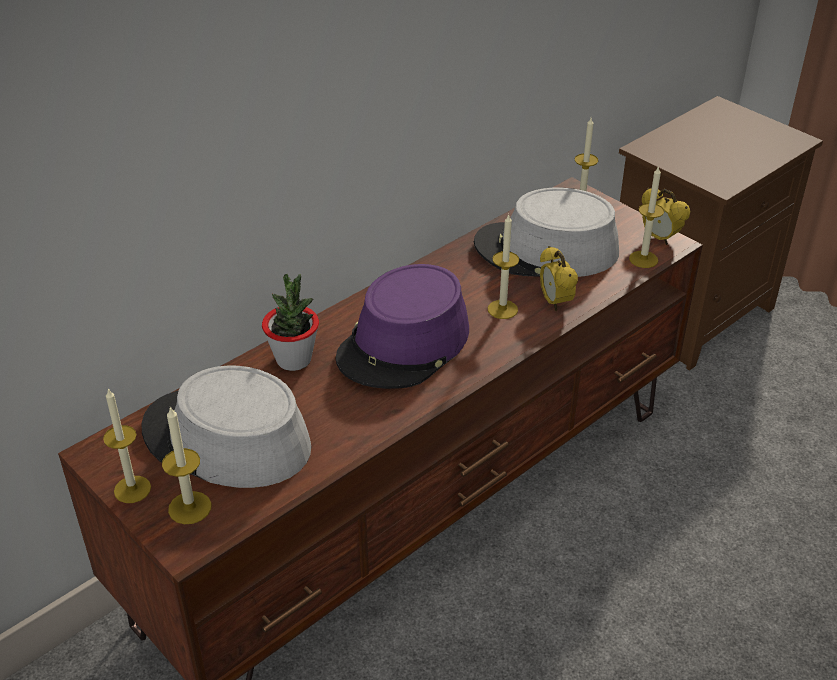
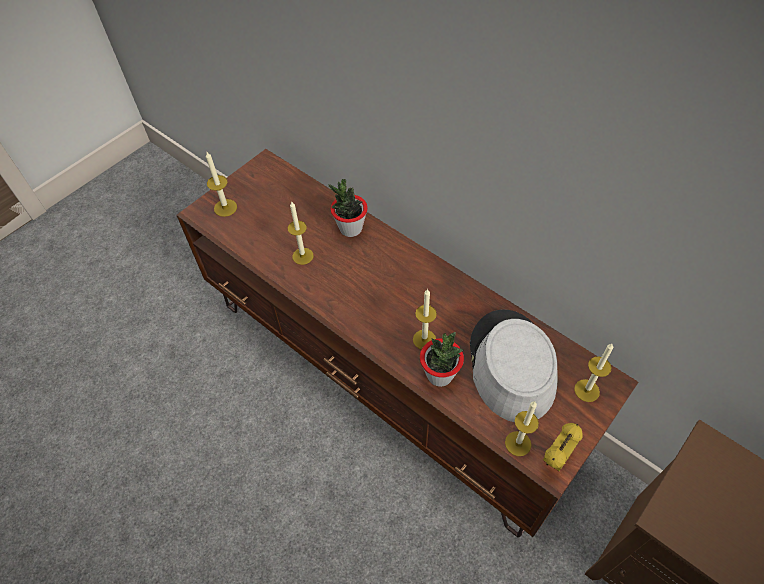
camera: 85 degrees right, 15 degrees up
candle [103,389,151,503] -> candle moved to [288,202,314,265]
grey hat [142,366,311,488] -> none
purple hat [335,264,469,389] -> none
alarm clock [540,246,578,311] -> potted plant [420,332,464,387]

